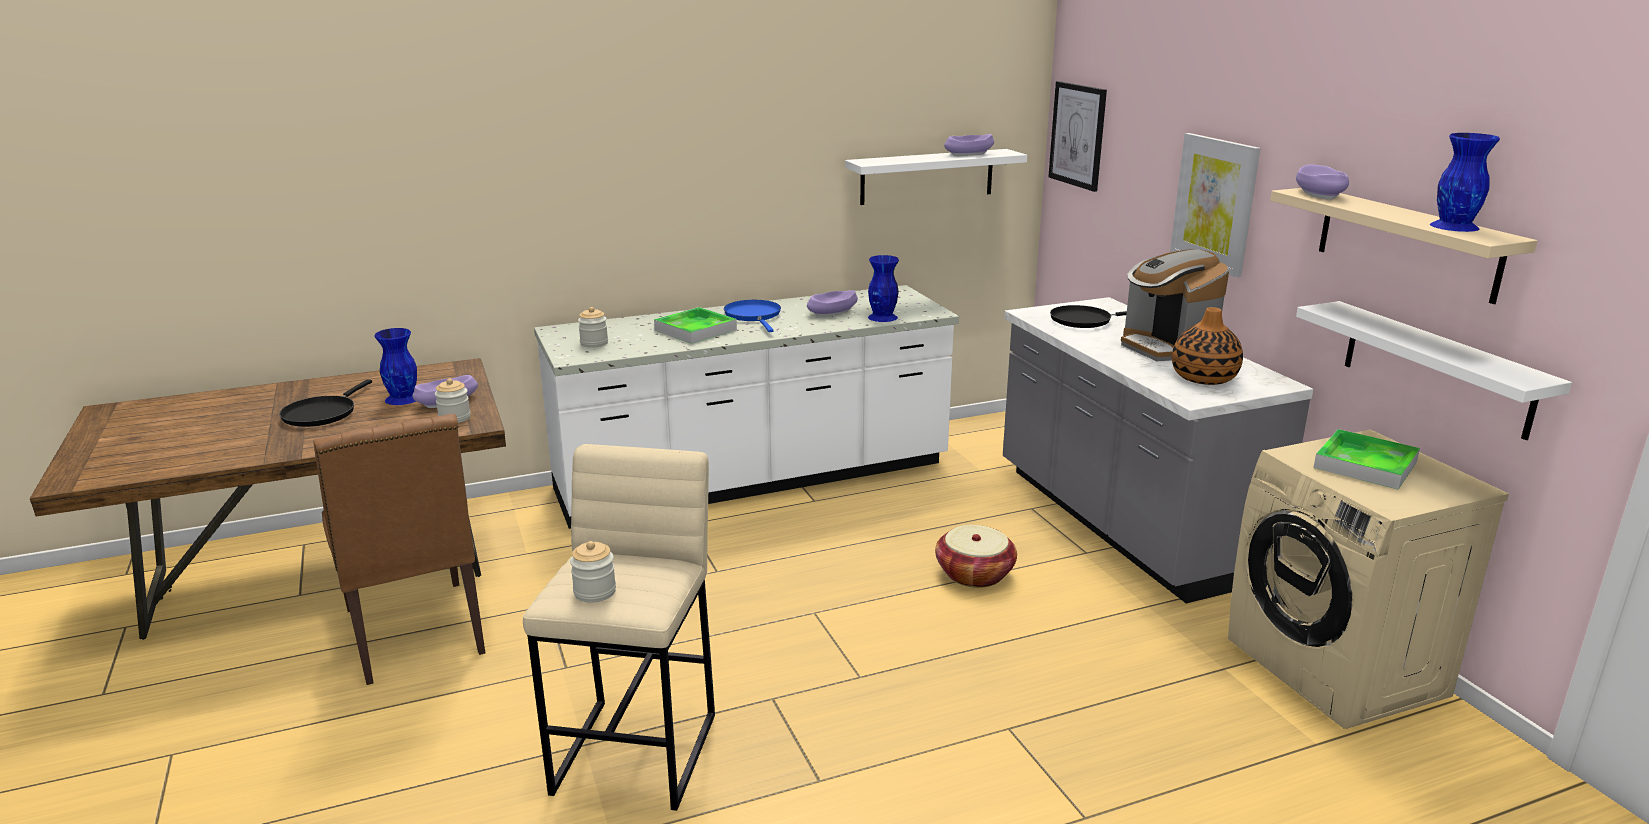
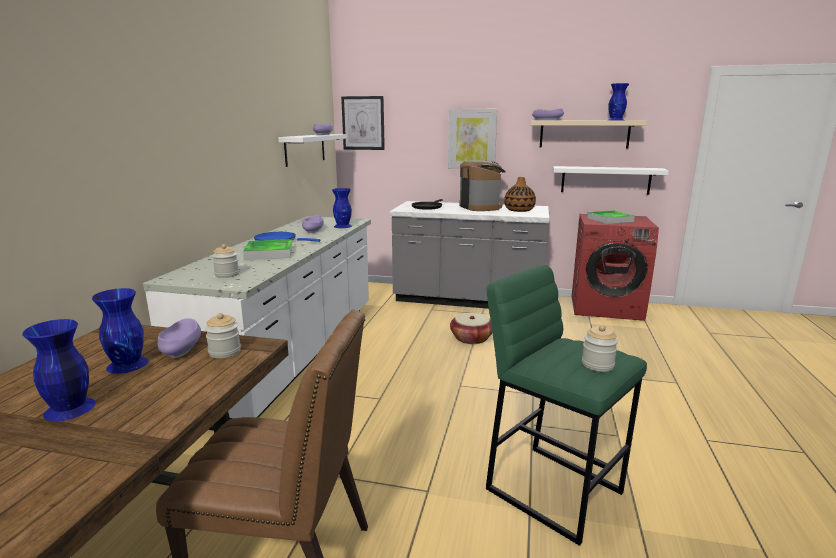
camera: 55 degrees left, 5 degrees down
black frying pan [279,379,372,427] -> blue vase [22,319,96,421]
beige stool [523,444,715,811] -> green stool [486,265,647,546]
coffee machine [1121,249,1229,361] -> coffee machine turned 120 degrees counterclockwise [459,160,506,211]
beige washing machine [1228,430,1509,729] -> red washing machine [572,214,659,321]

